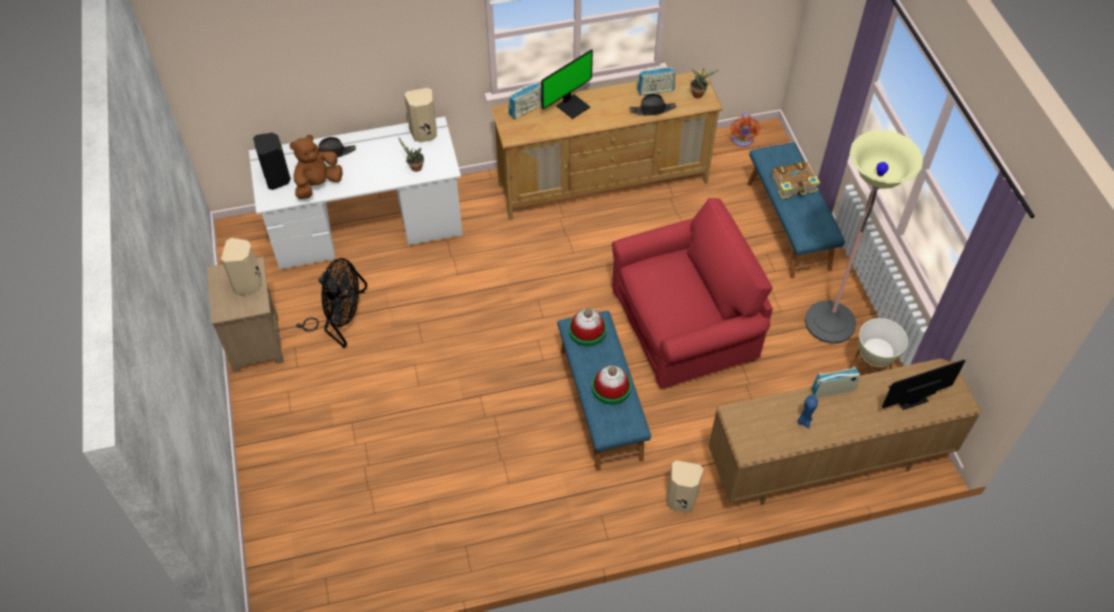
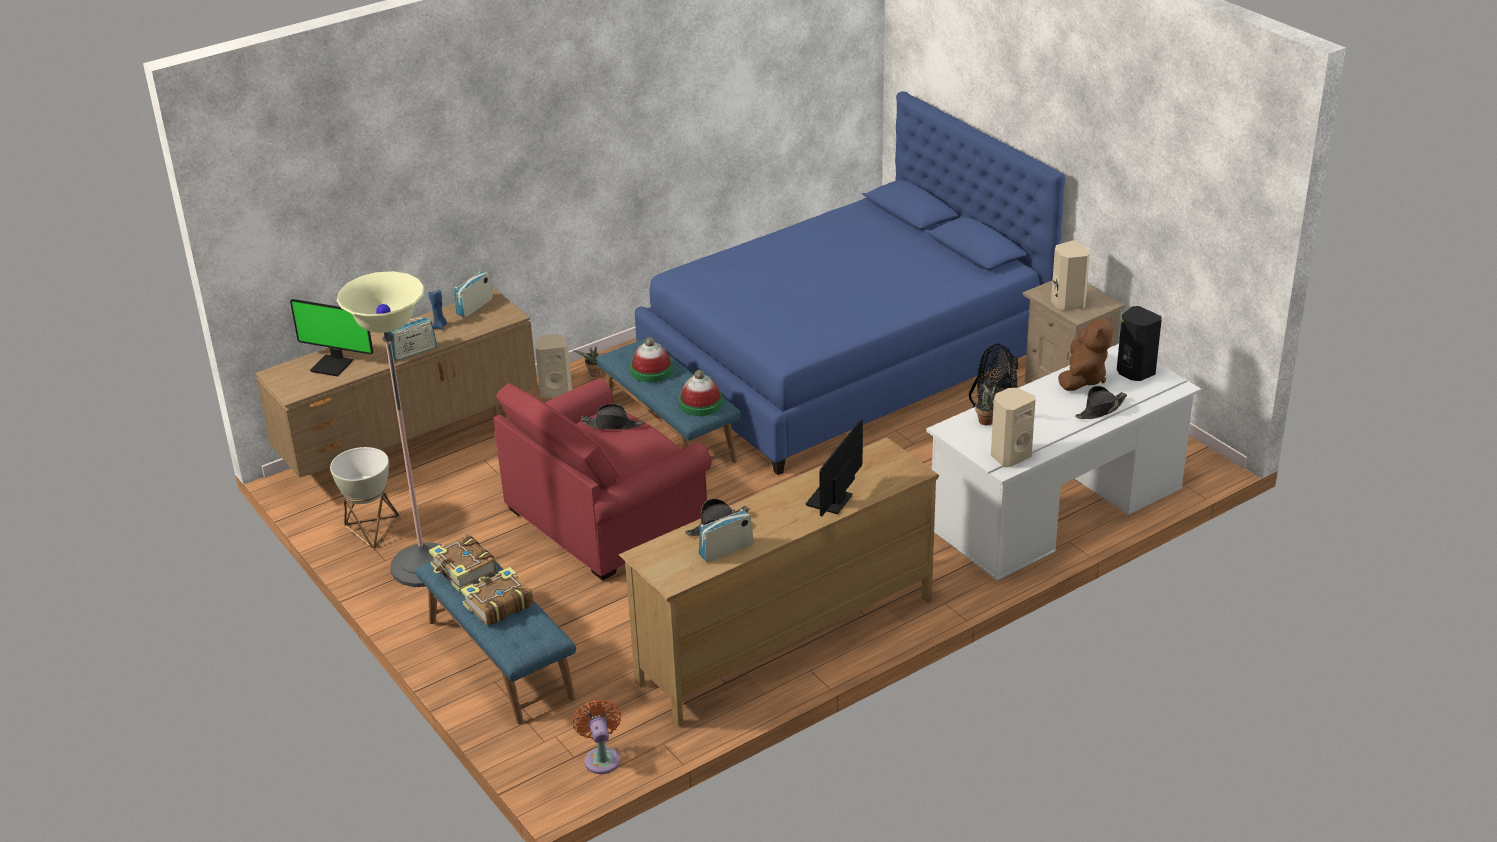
camera: 160 degrees right, 20 degrees down
radio [508,82,542,119] -> radio moved to [454,268,493,317]
potted plant [690,69,720,98] -> potted plant moved to [573,346,606,377]
monitor [882,360,965,410] -> monitor turned 60 degrees clockwise [290,299,373,377]
none -> book [429,534,497,592]
none -> black hat [581,404,643,429]
none -> blue bed [635,91,1065,475]

